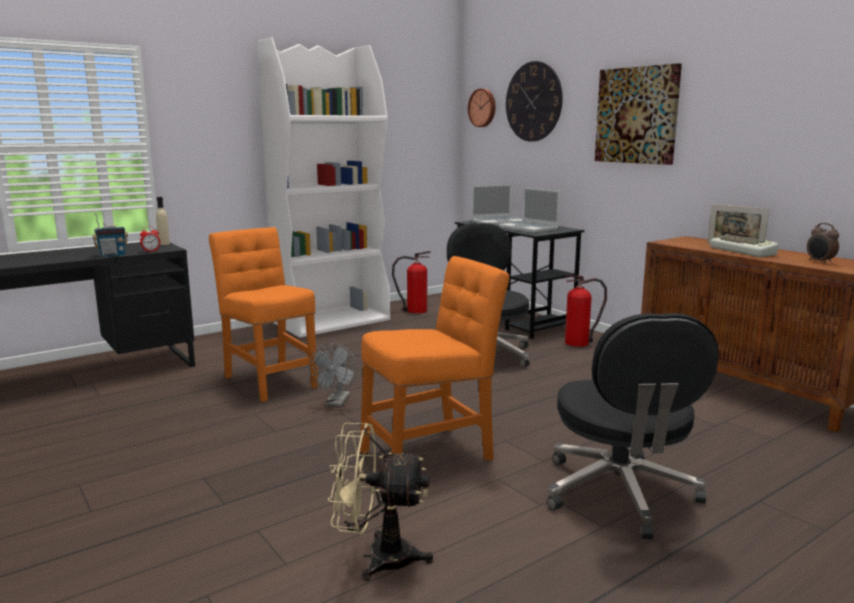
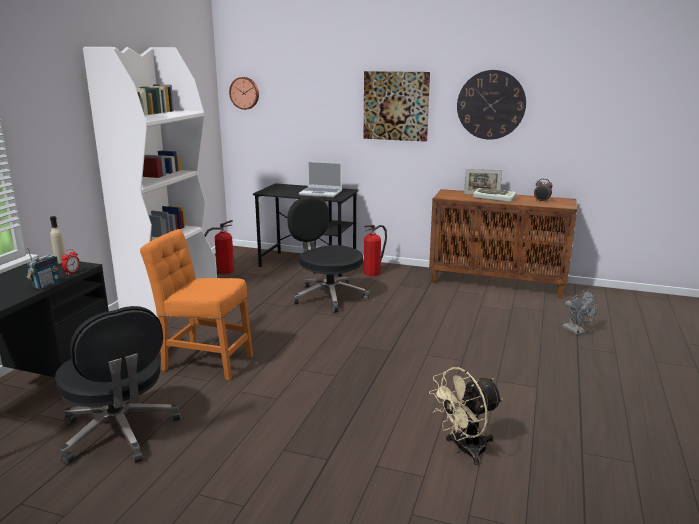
camera: 35 degrees left, 5 degrees up
grey fan [309,343,357,406] -> grey fan moved to [563,290,598,335]
orange chair [360,256,509,461] -> none
laptop [471,184,523,225] -> none
wall clock [506,61,563,142] -> wall clock moved to [457,70,526,140]
black office chair [547,313,719,539] -> black office chair moved to [55,306,180,465]

